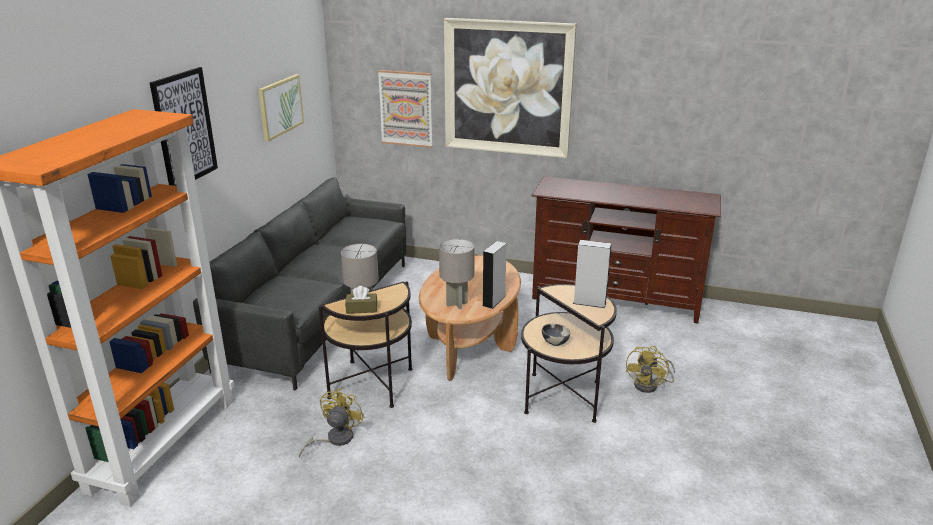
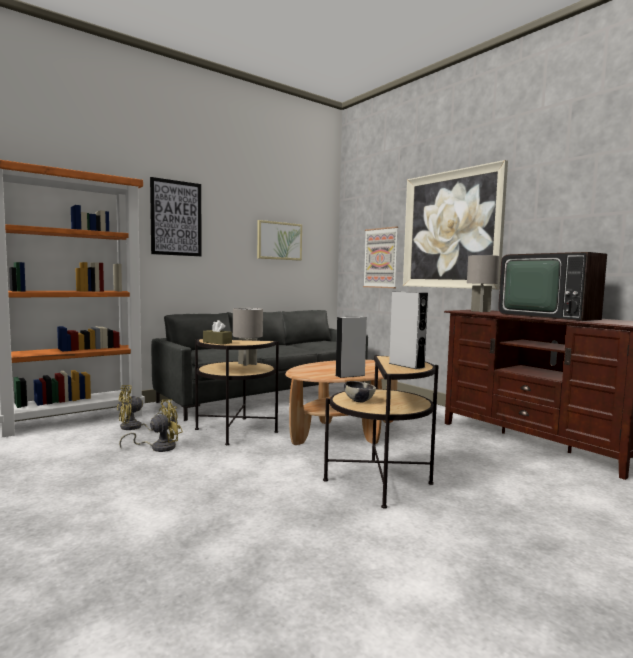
camera: 35 degrees right, 20 degrees down
grey table lamp [439,239,475,309] -> grey table lamp moved to [467,255,500,312]
yellow fan [626,346,675,393] -> yellow fan moved to [117,385,164,431]
none -> television [498,252,607,321]

